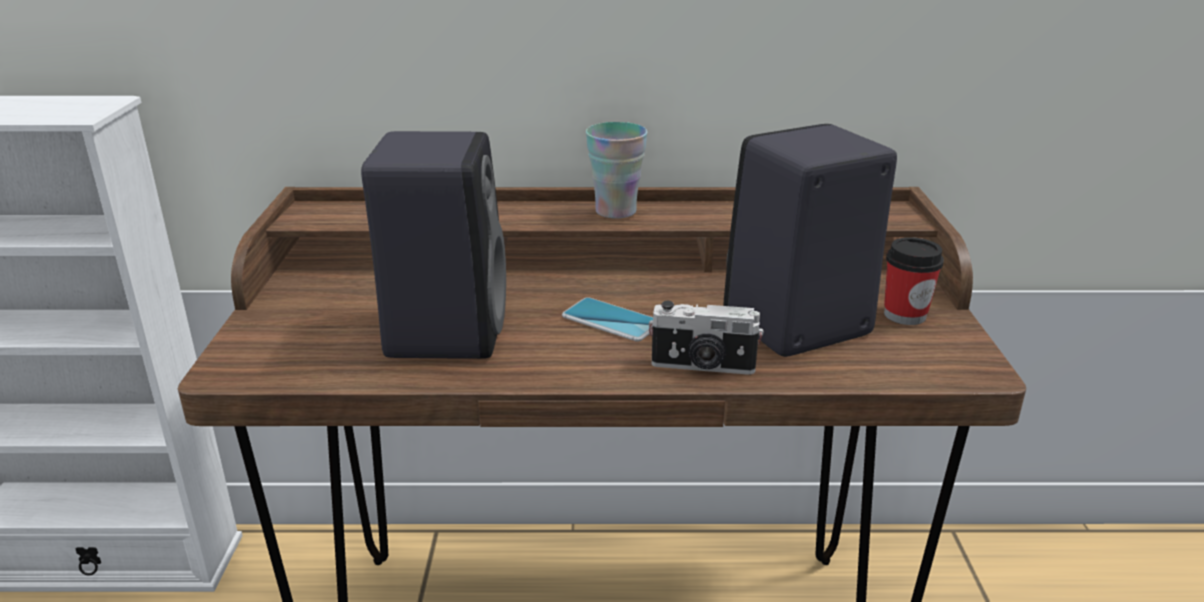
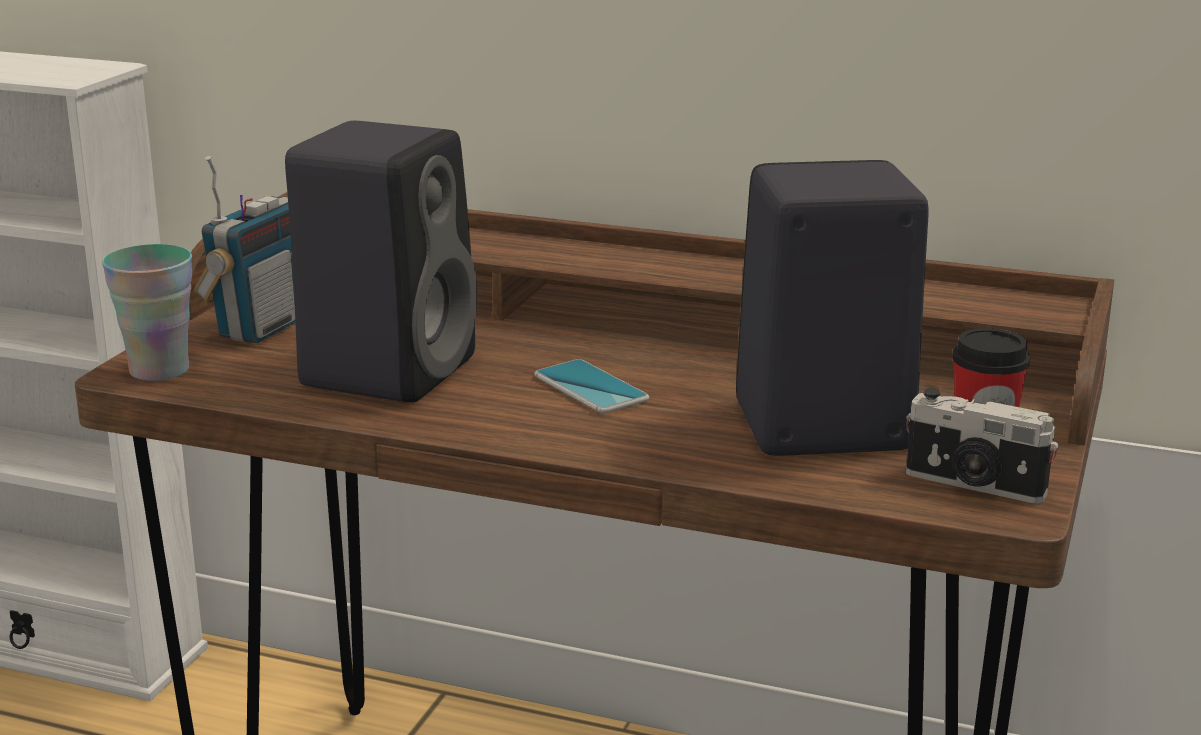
camera: 20 degrees right, 5 degrees down
cup [586,122,647,219] -> cup moved to [102,244,192,381]
camera [649,301,764,375] -> camera moved to [906,388,1058,504]
none -> radio [194,156,295,343]

